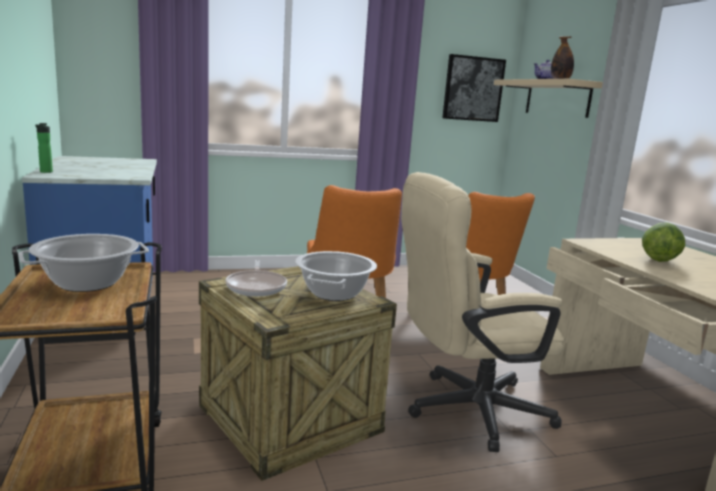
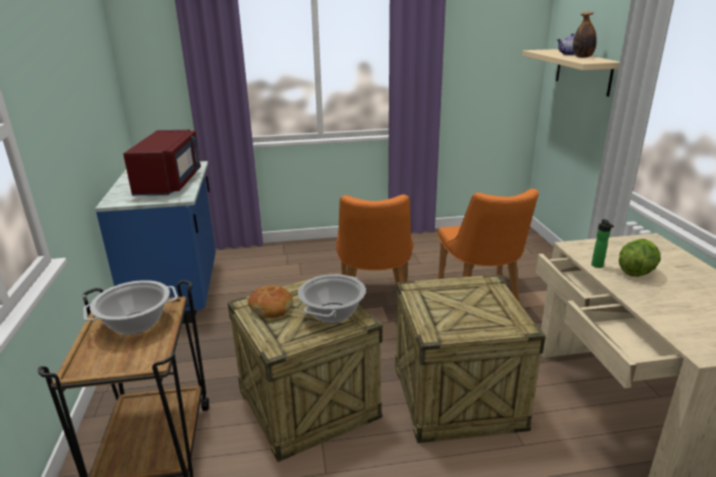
camera: 10 degrees right, 10 degrees up
bottle [35,123,53,173] -> bottle moved to [591,219,614,268]
frying pan [226,260,287,296] -> bread [248,285,293,318]
beige office chair [401,172,565,452] -> crate [395,274,546,443]
picture [442,54,506,122] -> none
none -> red microwave [123,130,201,196]

